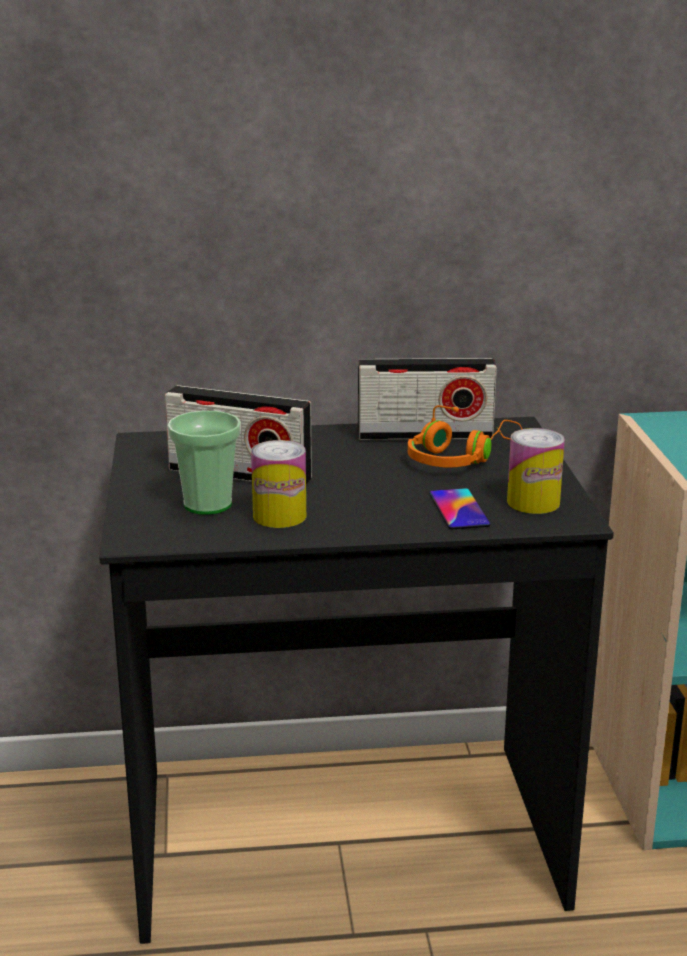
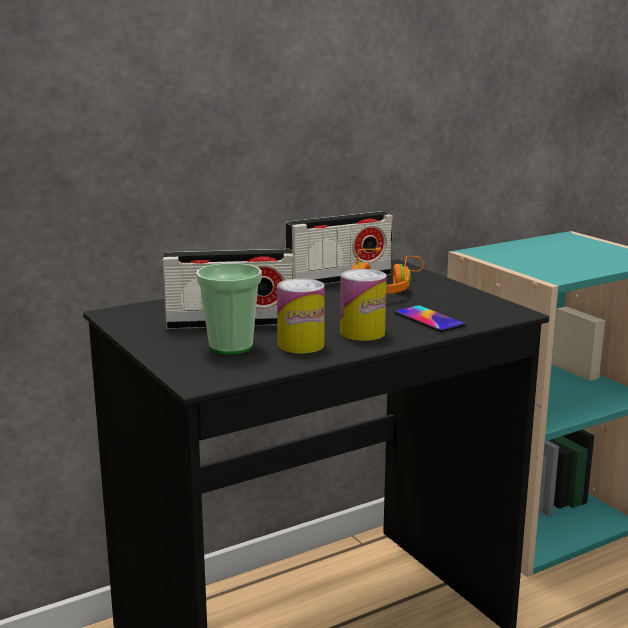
camera: 25 degrees left, 5 degrees down
can [507,428,565,514] -> can moved to [340,269,387,341]

